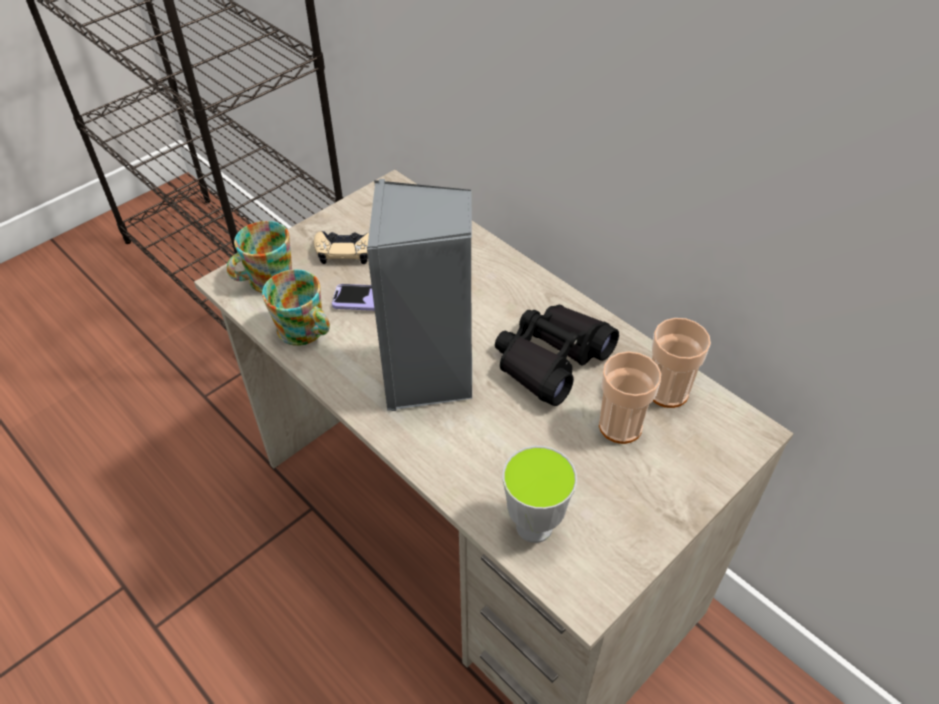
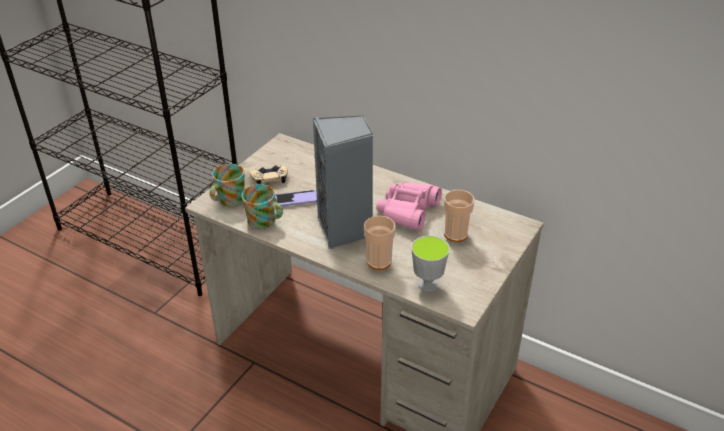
camera: 15 degrees left, 10 degrees down
black binoculars [495,305,619,406] -> pink binoculars [376,182,442,230]
cup [652,318,711,408] -> cup moved to [364,216,396,270]

